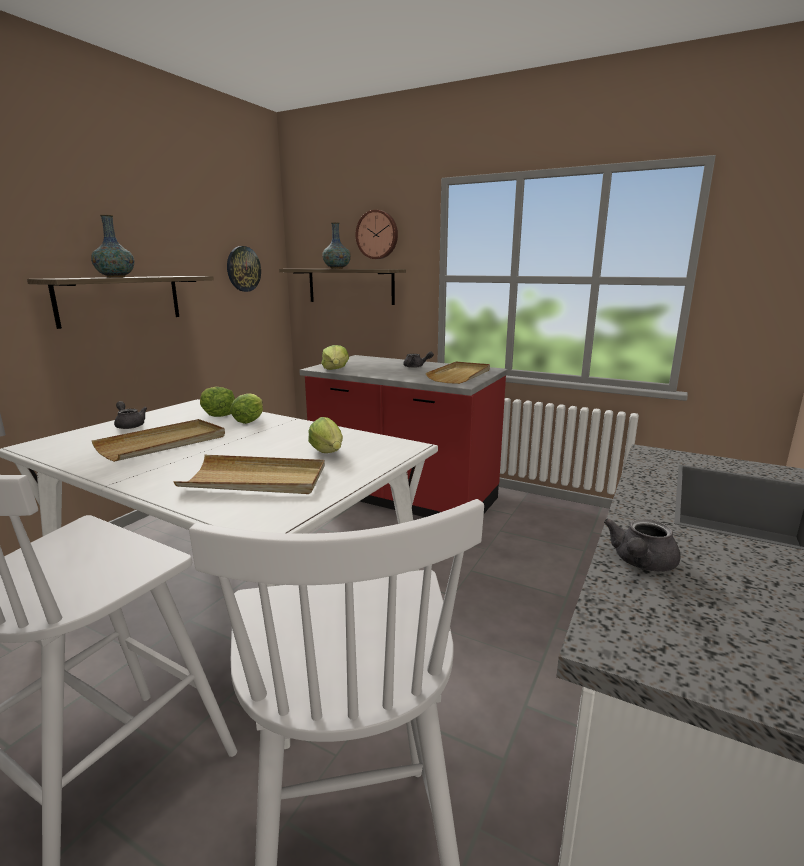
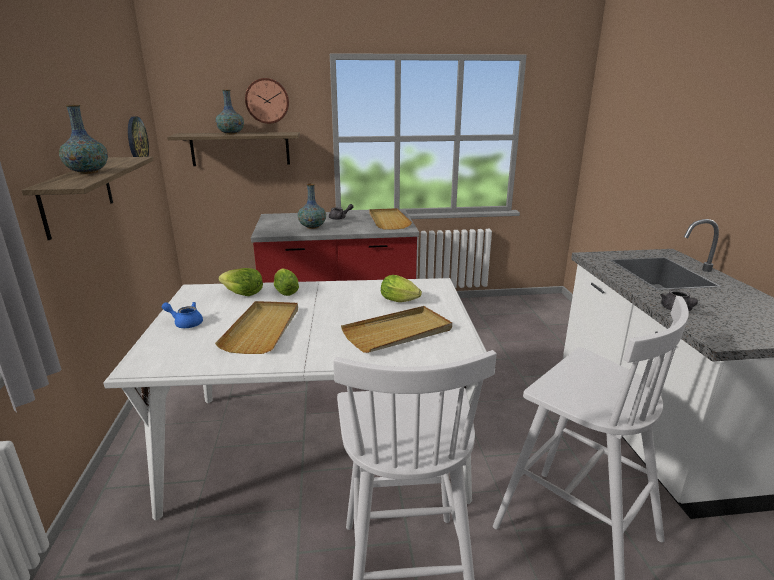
camera: 35 degrees left, 5 degrees up
grey teapot [114,401,147,429] -> blue teapot [162,302,203,328]
lettuce [321,345,349,370] -> none
none -> vase [298,183,326,229]

